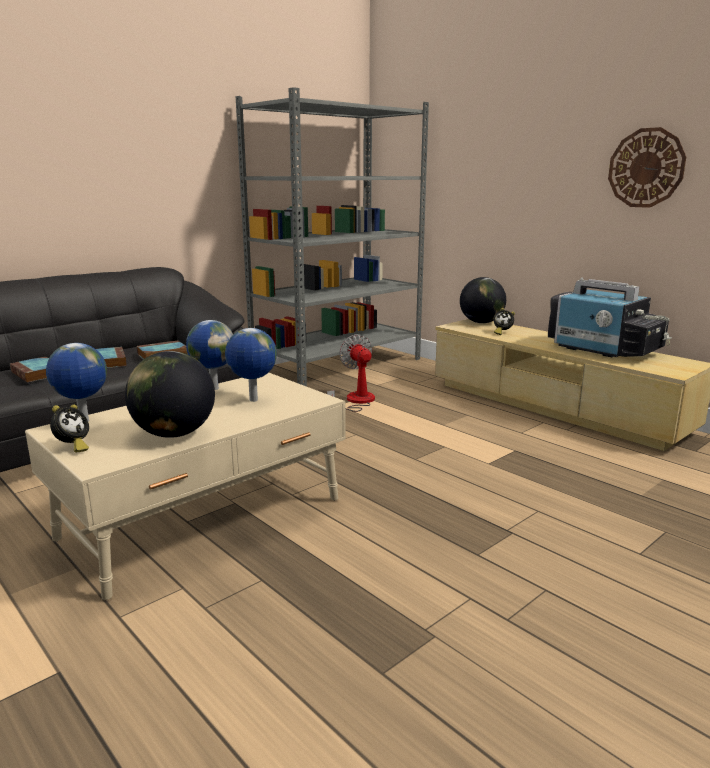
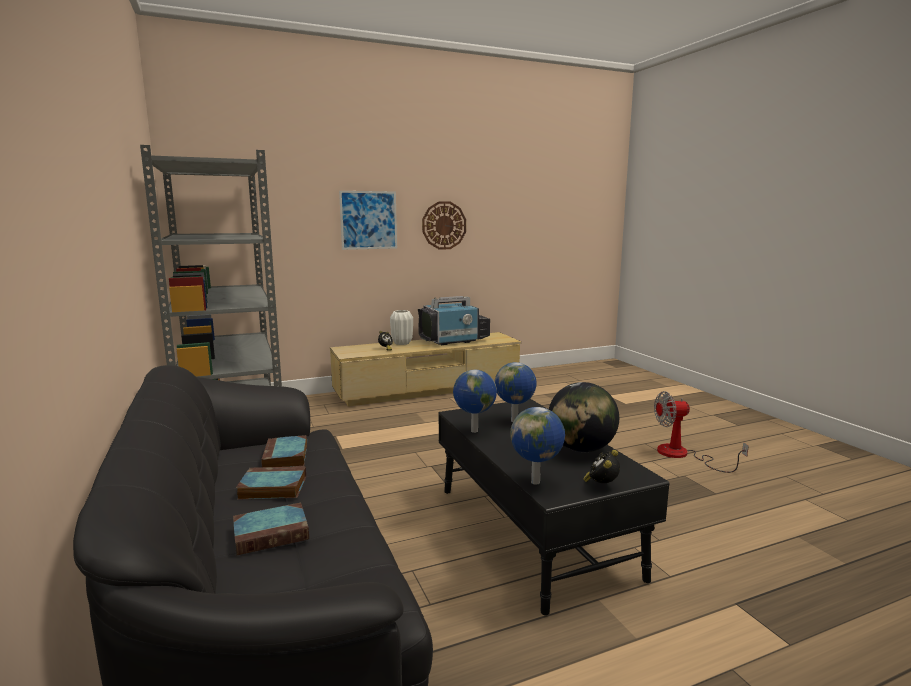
camera: 70 degrees left, 5 degrees down
beige coffee table [25,372,346,600] -> black coffee table [438,399,670,615]
alarm clock [50,405,89,452] -> alarm clock turned 105 degrees counterclockwise [583,450,620,483]
fan [327,334,375,412] -> fan moved to [654,391,749,473]
globe [460,277,506,323] -> none
none -> picture [339,191,397,250]
none -> white vase [390,310,413,345]

